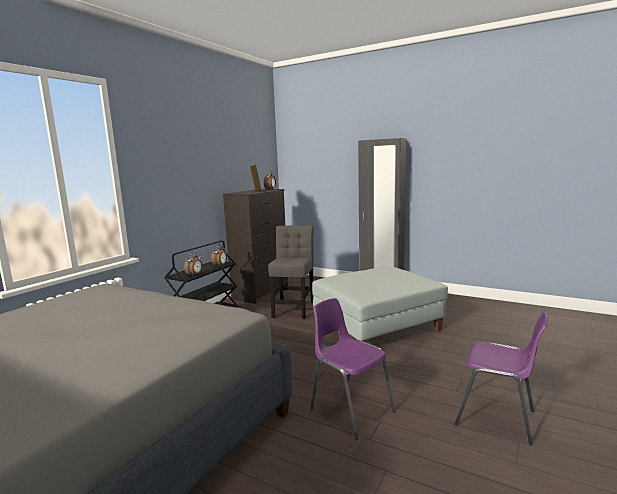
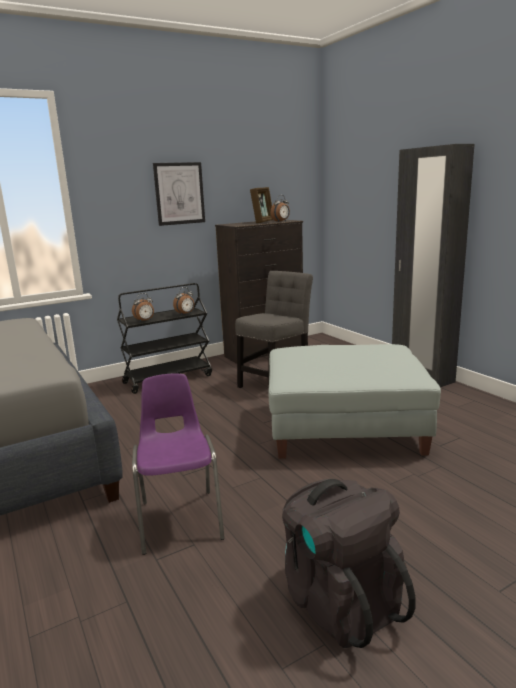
camera: 30 degrees right, 5 degrees up
purple chair [455,312,548,445] -> black backpack [282,479,416,648]
none -> picture [153,162,205,226]

